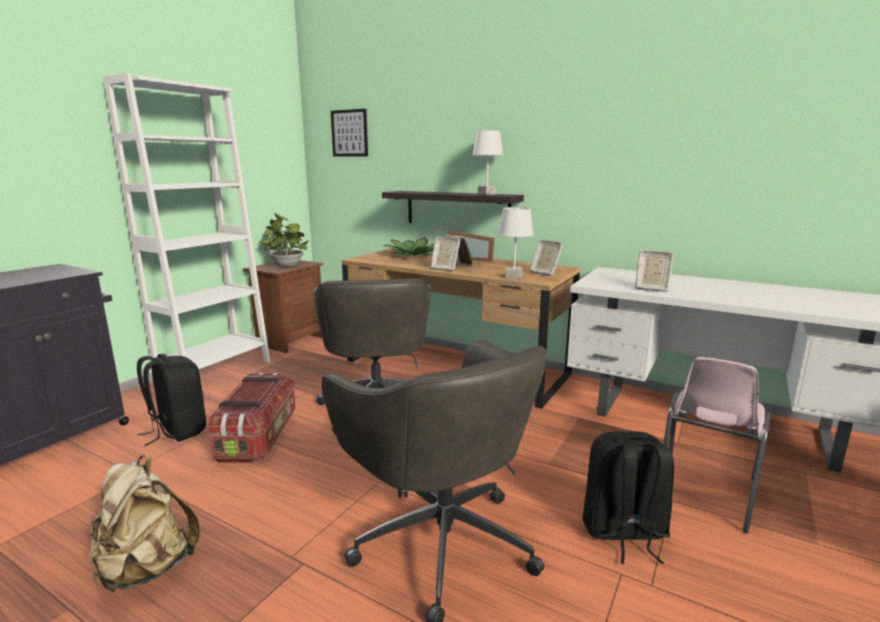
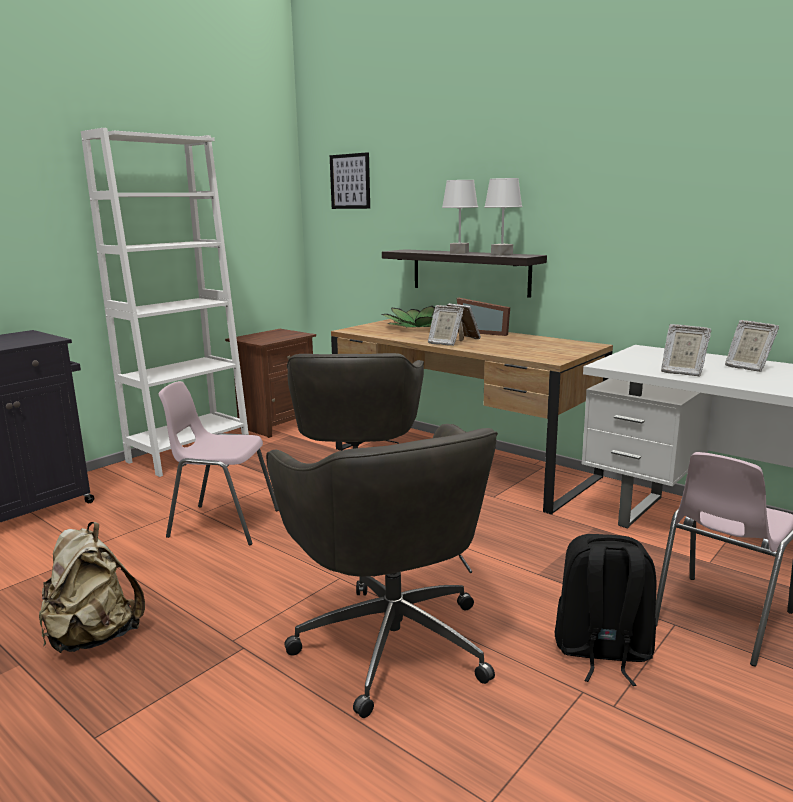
camera: 10 degrees right, 0 degrees up
black backpack [137,354,206,446] -> none
storage box [208,373,295,463] -> pink chair [159,381,279,545]
potted plant [261,213,309,267] -> none
white table lamp [498,207,534,279] -> white table lamp moved to [442,180,478,253]
picture frame [530,239,564,276] -> picture frame moved to [725,320,779,372]

